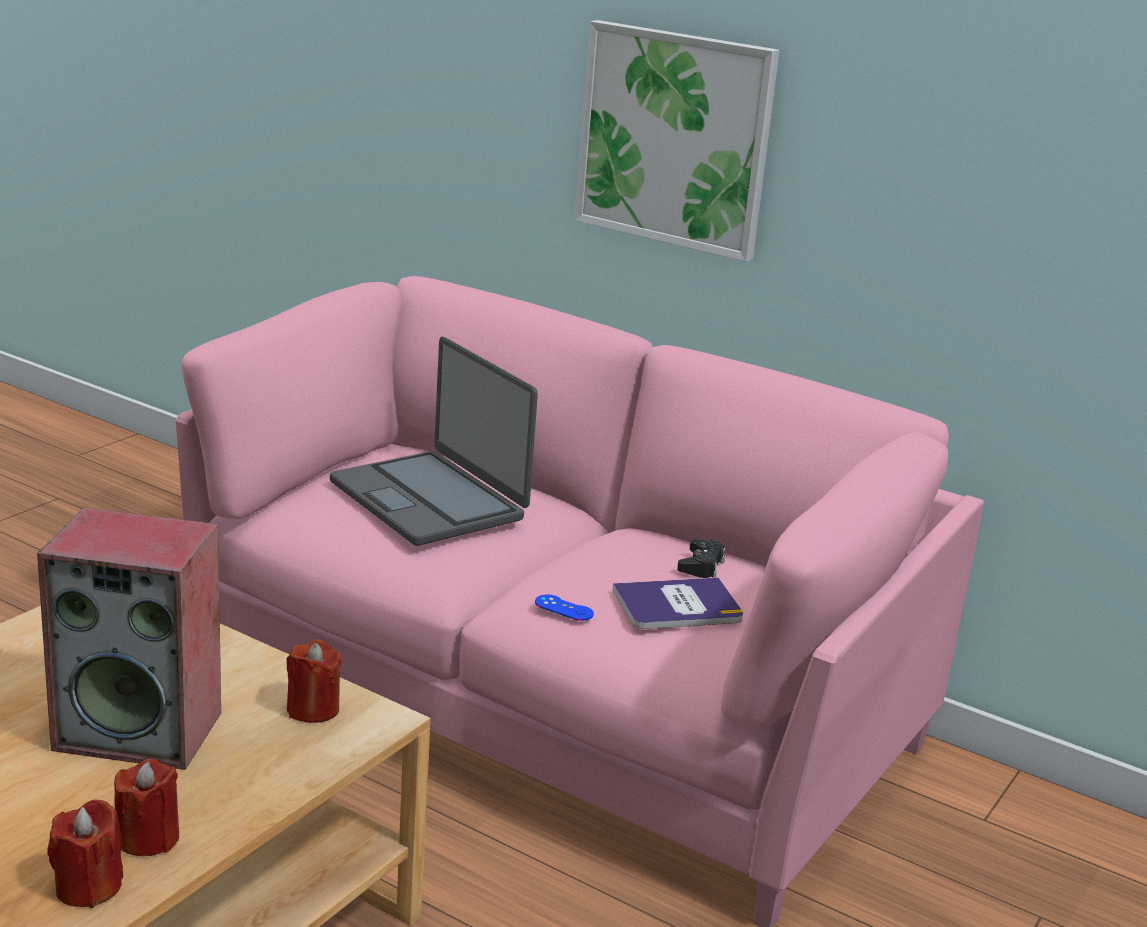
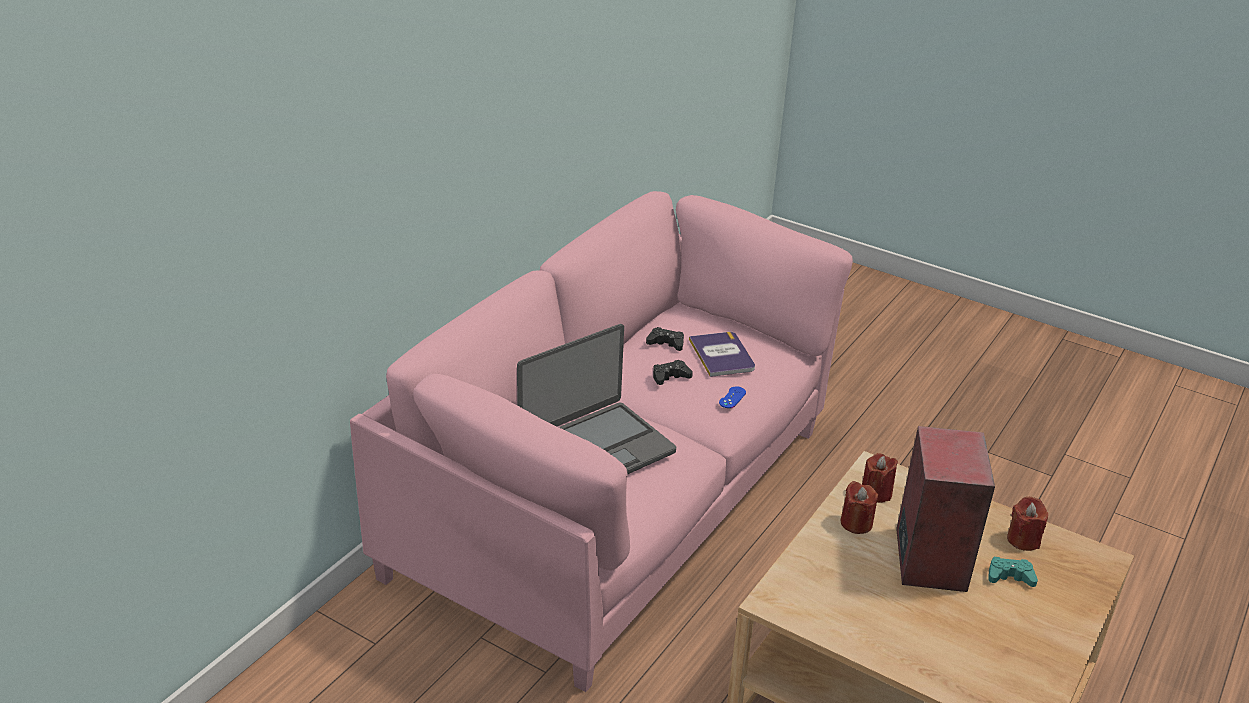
camera: 90 degrees left, 10 degrees up
red candle [47,800,123,908] -> red candle moved to [841,481,878,534]
picture [574,20,780,262] -> none
none -> black game controller [653,360,693,385]
none -> turquoise game controller [988,557,1038,587]

